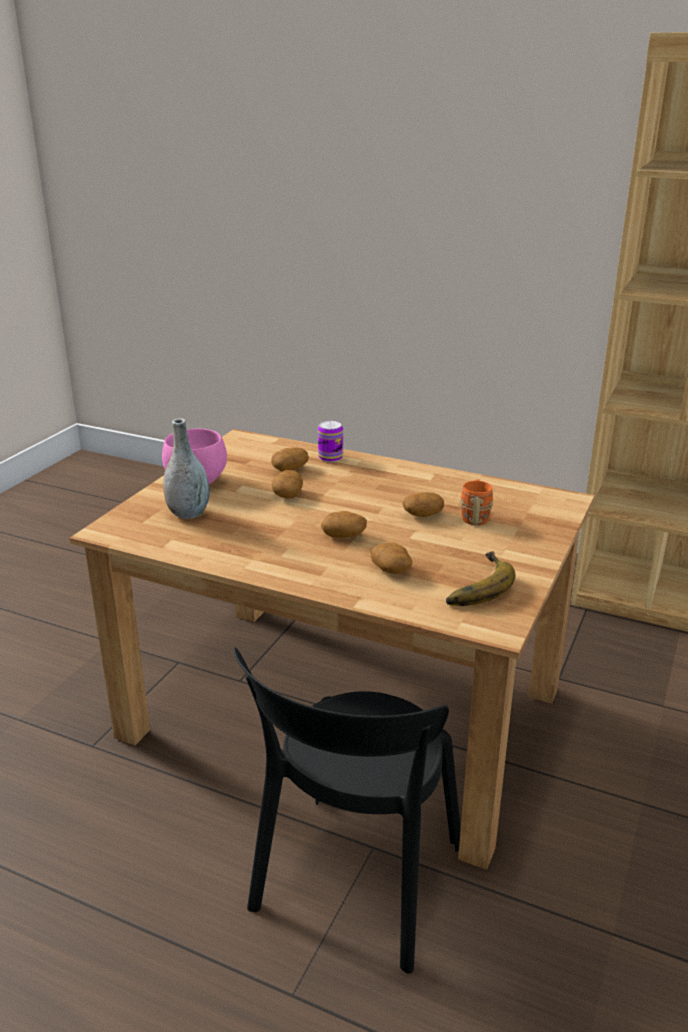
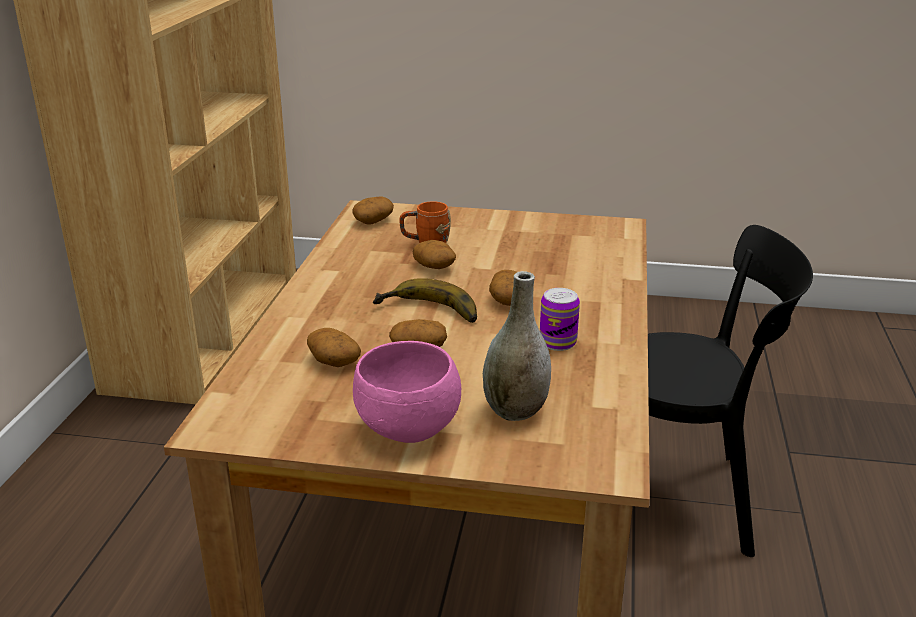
camera: 105 degrees left, 0 degrees up
can [318,421,343,462] -> can moved to [540,288,580,351]
potato [371,542,412,574] -> potato moved to [352,196,394,225]
banana [446,551,515,606] -> banana moved to [373,278,477,323]

